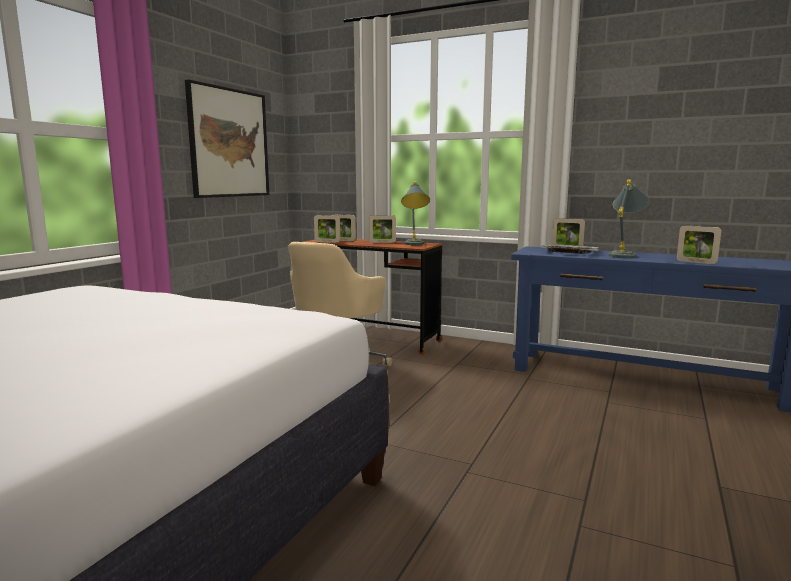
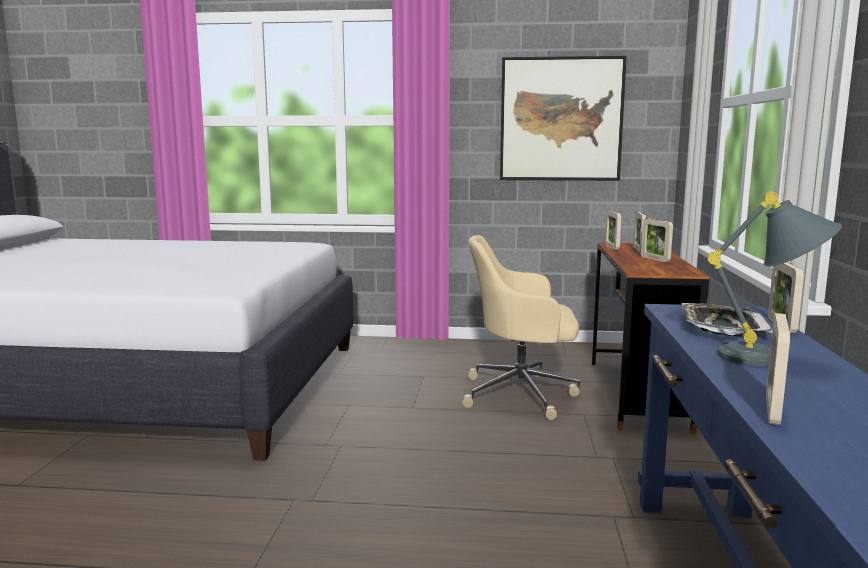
camera: 70 degrees right, 0 degrees up
grey table lamp [401,181,430,245] -> none

